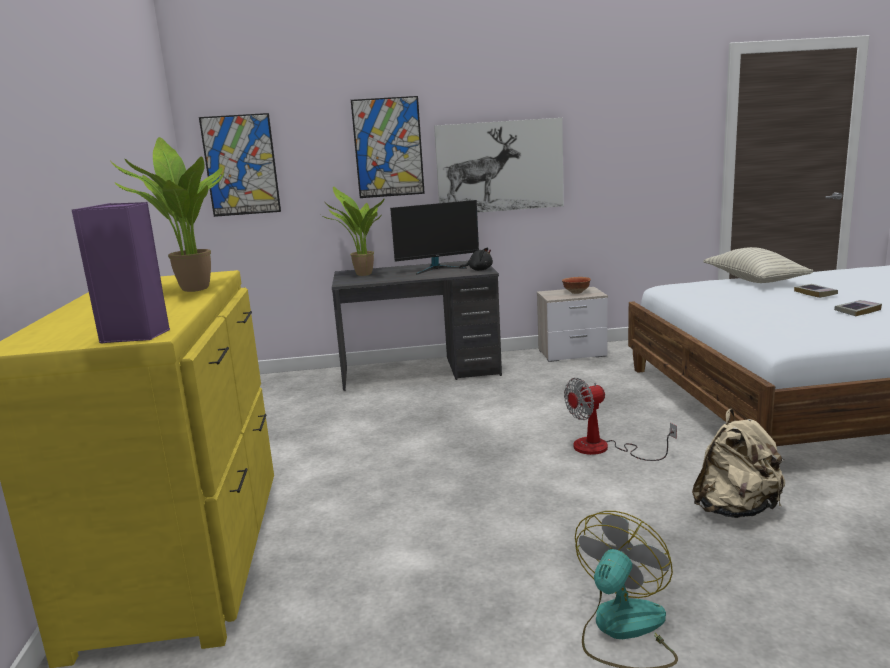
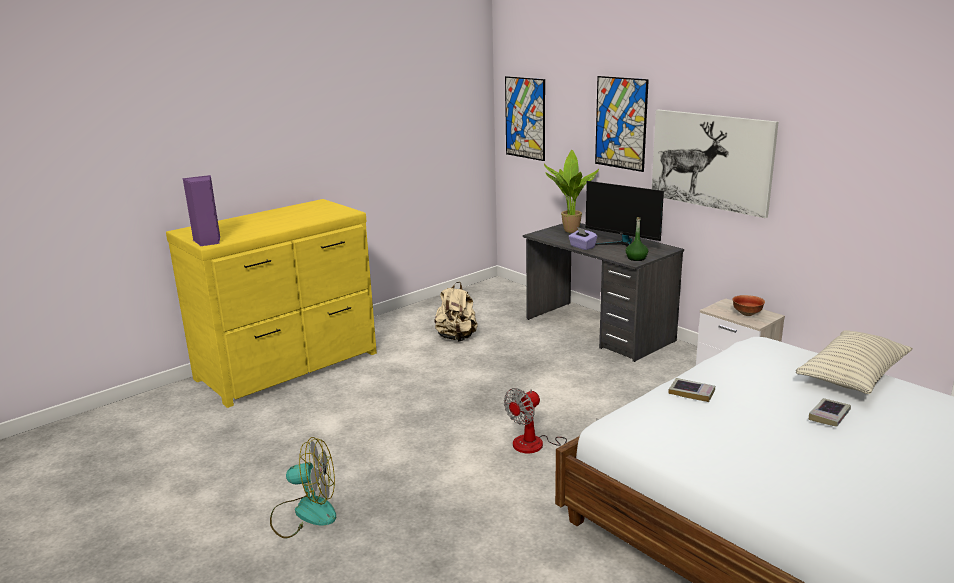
camera: 55 degrees right, 5 degrees up
potted plant [110,137,224,292] -> none
black plush toy [459,247,493,271] -> green bottle [625,217,648,261]
fan [564,378,677,461] -> fan turned 75 degrees counterclockwise [504,388,599,453]
beige backpack [692,409,785,518] -> beige backpack moved to [434,282,478,342]
book [834,300,882,316] -> book moved to [668,378,715,402]
none -> purple tissue box [568,227,598,250]

